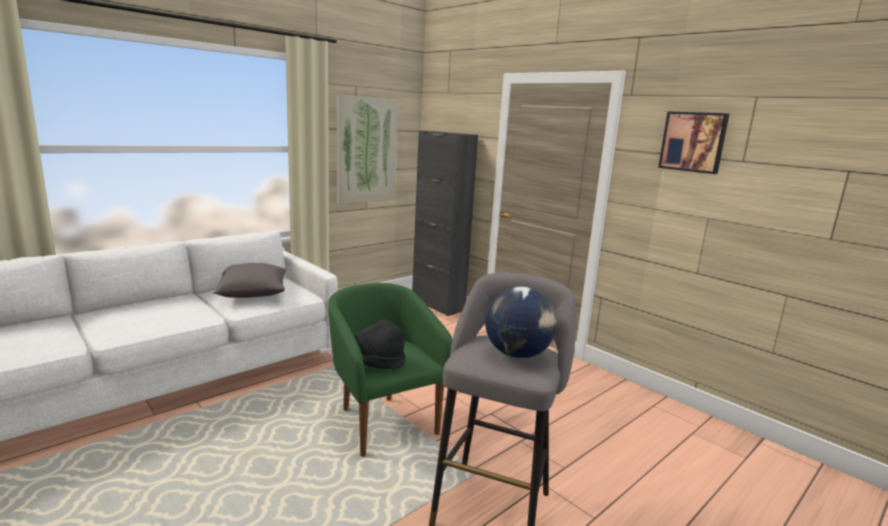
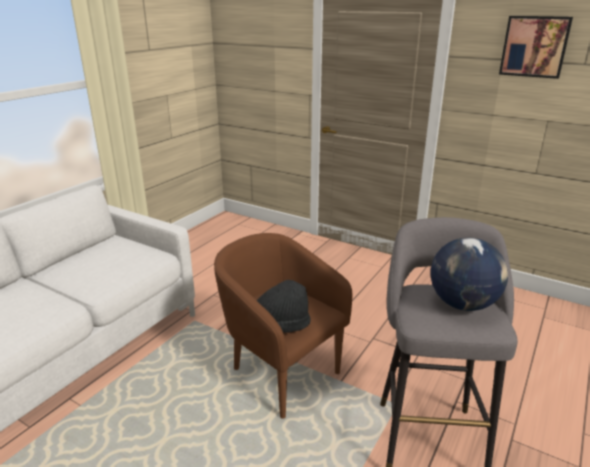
camera: 15 degrees left, 10 degrees up
grey pillow [213,263,286,298] -> none
green armchair [328,283,453,457] -> brown armchair [214,233,352,419]
picture [337,95,397,204] -> none
black cabinet [412,131,478,316] -> none

